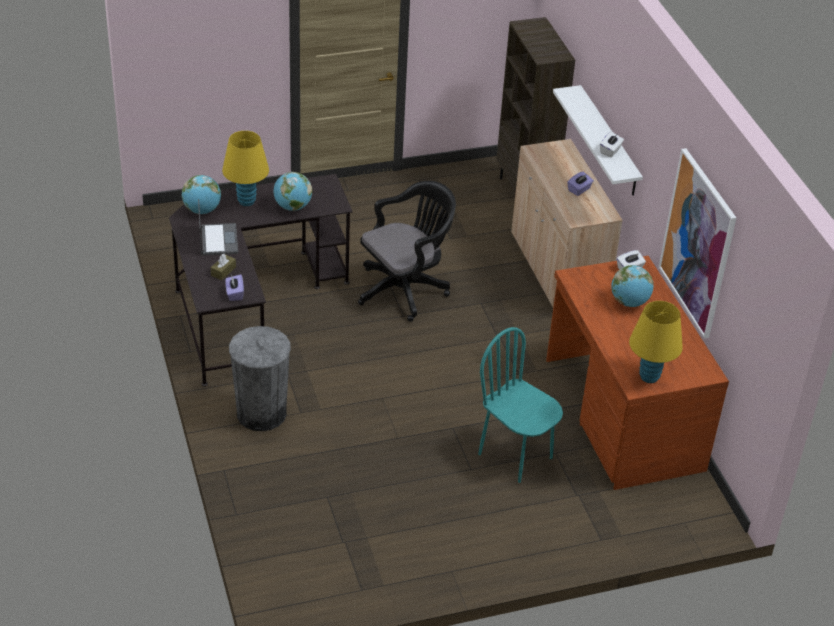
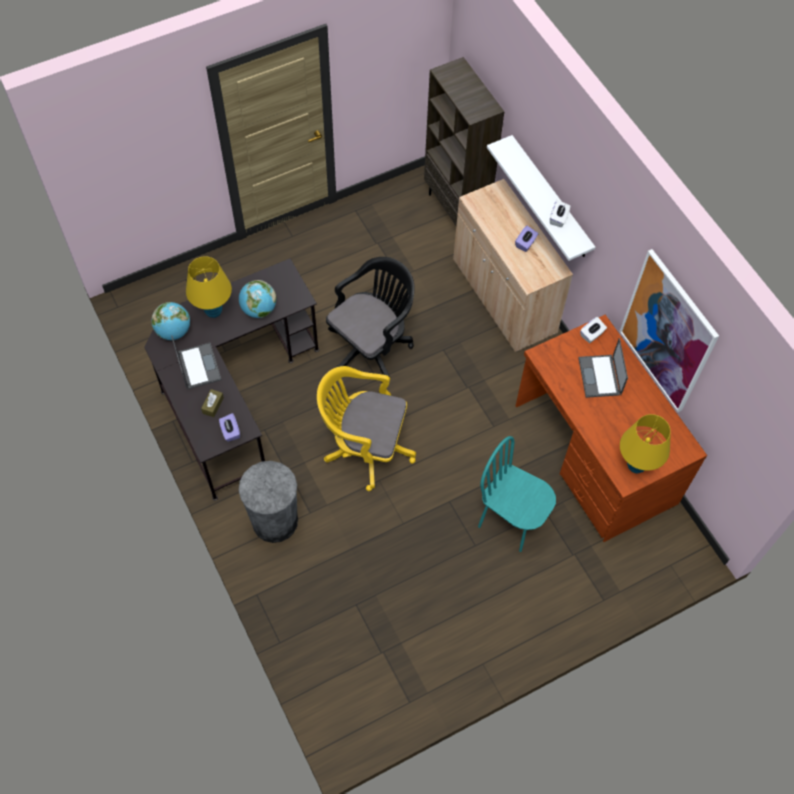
camera: 10 degrees left, 20 degrees up
globe [611,265,653,307] -> laptop [579,338,628,398]
none -> yellow office chair [317,366,416,491]

